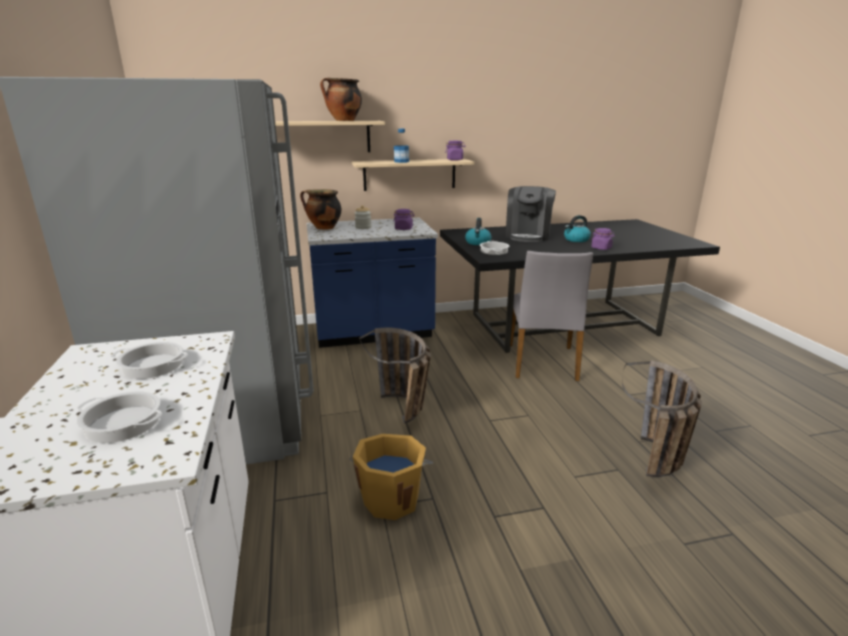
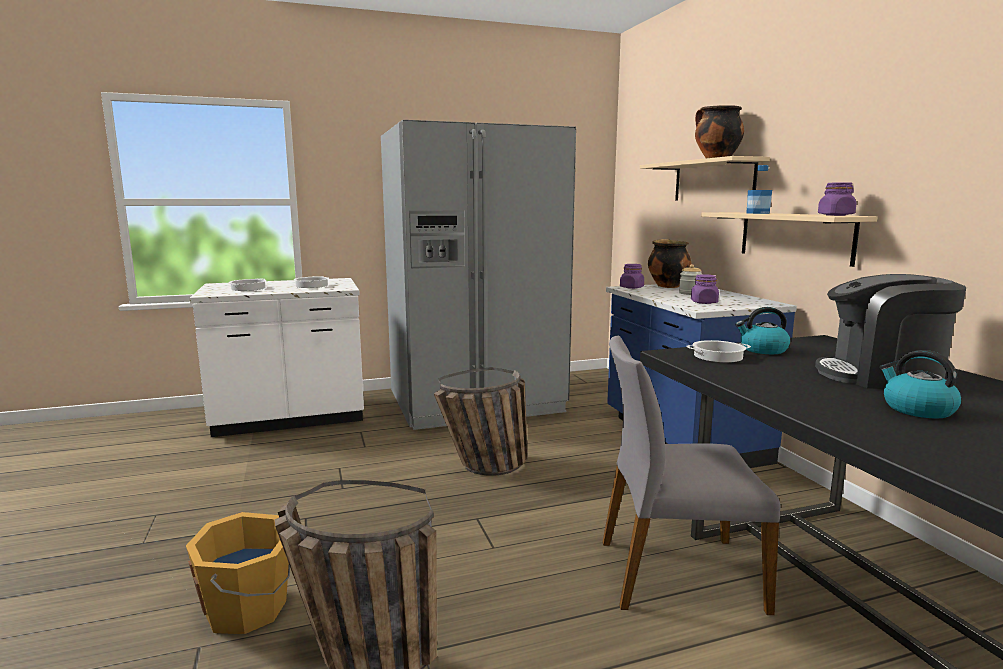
camera: 85 degrees right, 10 degrees down
orange bucket [350,434,433,520] -> orange bucket moved to [186,512,290,634]
purple jar [591,228,615,250] -> purple jar moved to [620,264,644,289]

